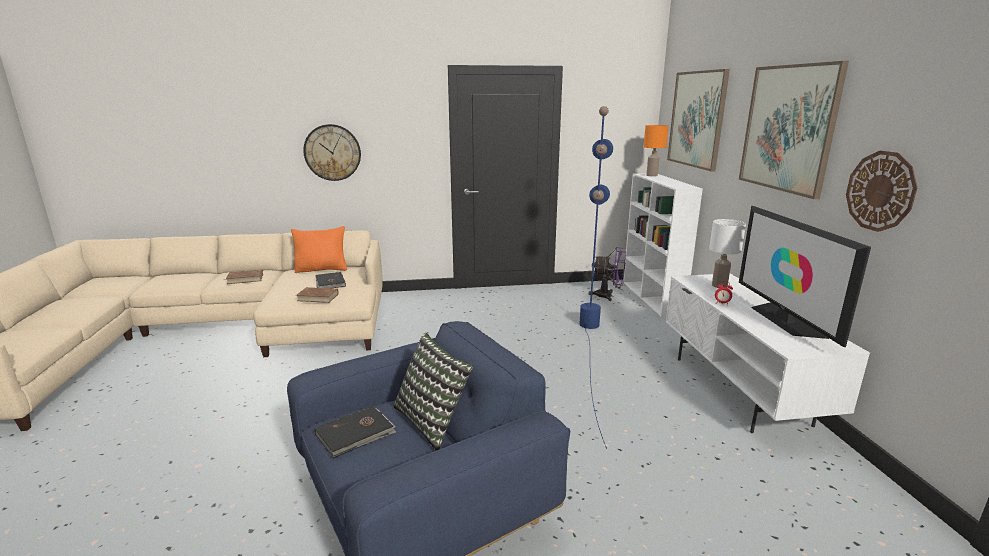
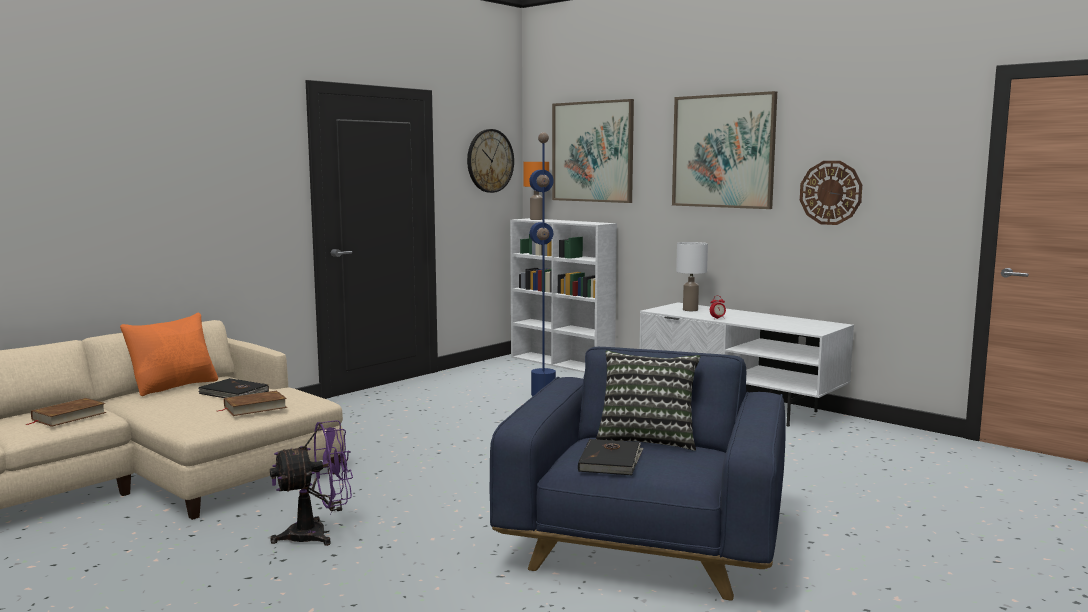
camera: 40 degrees left, 10 degrees down
wall clock [303,124,361,181] -> wall clock moved to [467,129,514,193]
purple fan [589,247,626,301] -> purple fan moved to [270,420,353,546]
television [739,206,871,347] -> none

